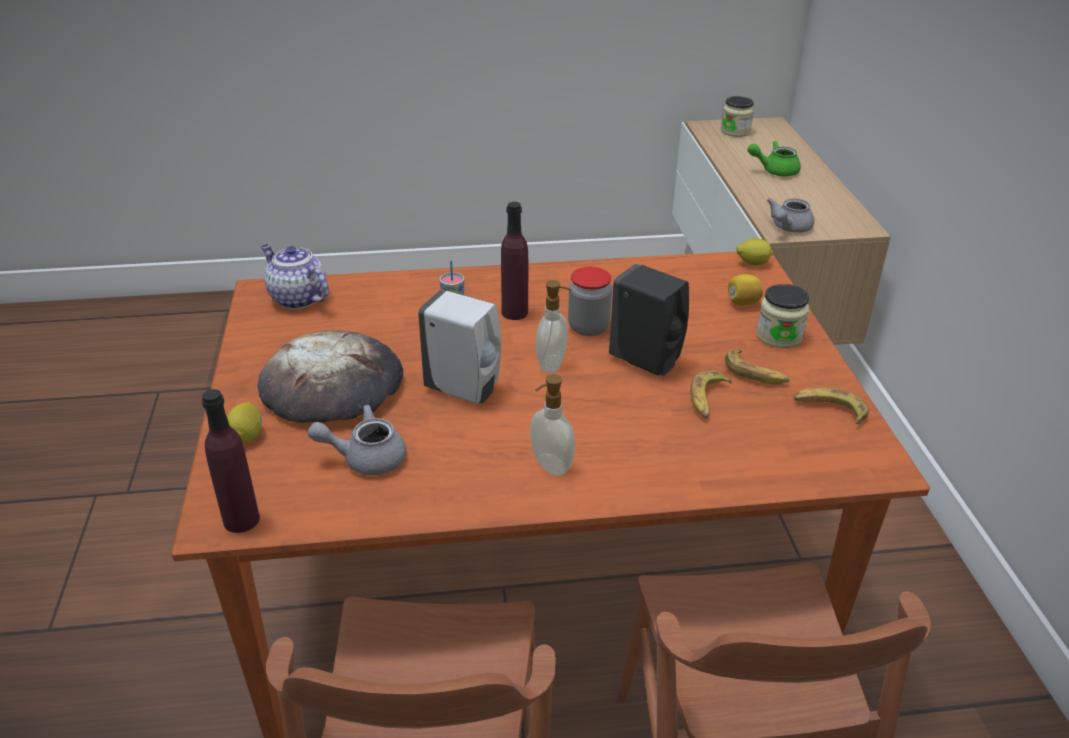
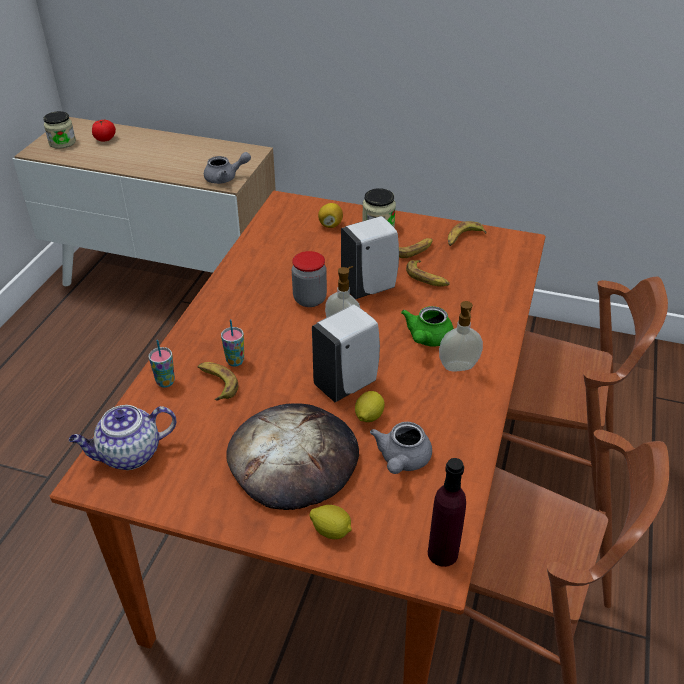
camera: 65 degrees left, 5 degrees up
purple bottle [501,202,528,320] -> none
black soap dispenser [609,264,689,376] -> white soap dispenser [341,216,399,299]
lemon [737,238,774,265] -> lemon moved to [355,391,385,422]
green teapot [747,141,801,176] -> green teapot moved to [401,306,454,347]
grey teapot [767,198,814,233] -> grey teapot turned 75 degrees counterclockwise [204,152,251,184]
none -> tomato [92,120,116,142]
none -> cup [149,340,175,388]
none -> banana [198,362,238,401]

